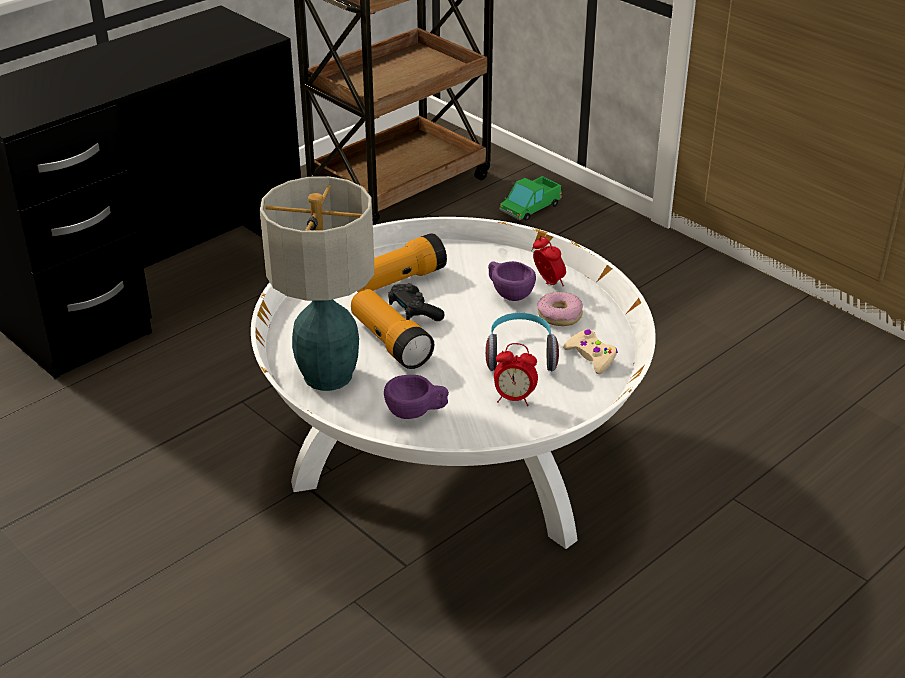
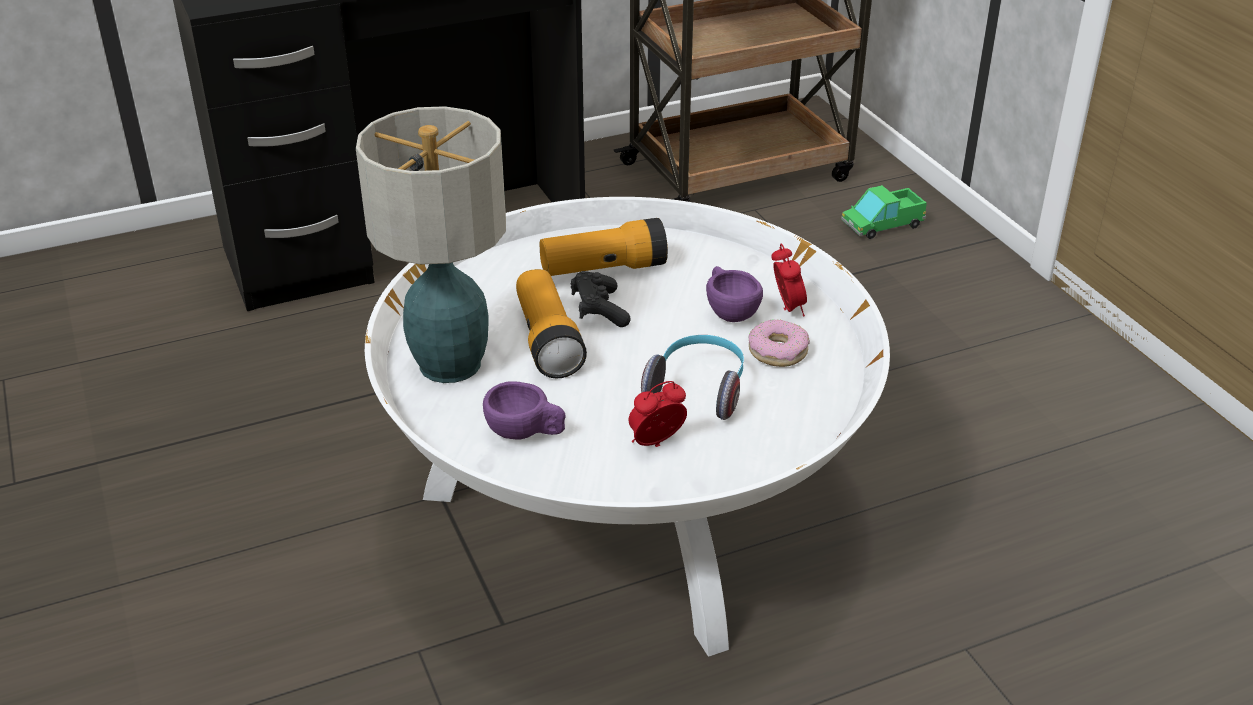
camera: 20 degrees right, 0 degrees up
alarm clock [494,343,538,406] -> alarm clock turned 120 degrees clockwise [628,381,687,447]
beige game controller [563,329,618,374] -> none

